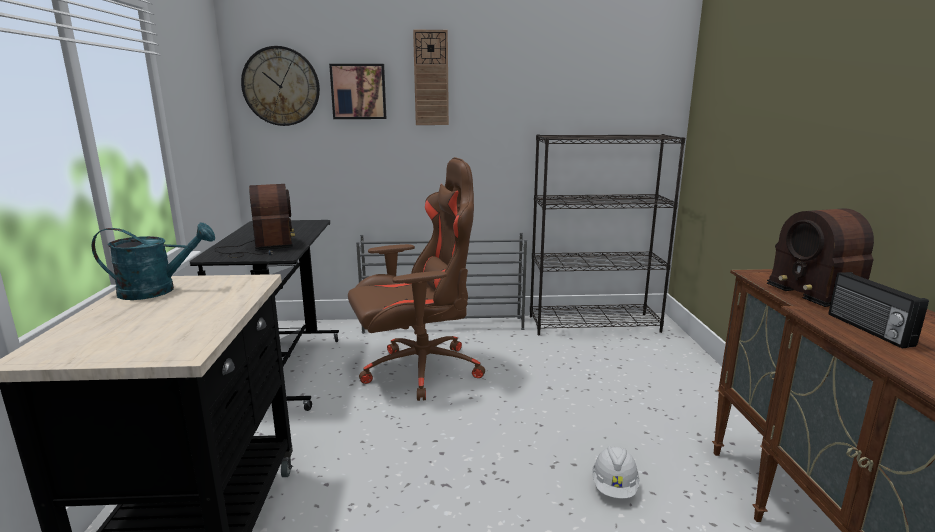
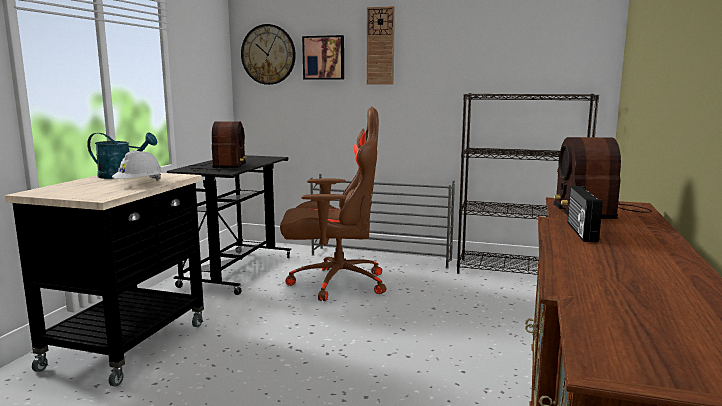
camera: 20 degrees right, 5 degrees down
white hard hat [592,446,640,499] -> white hard hat moved to [112,151,163,181]

